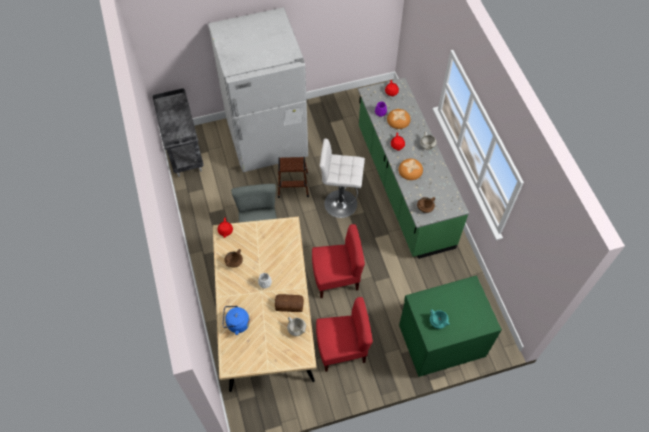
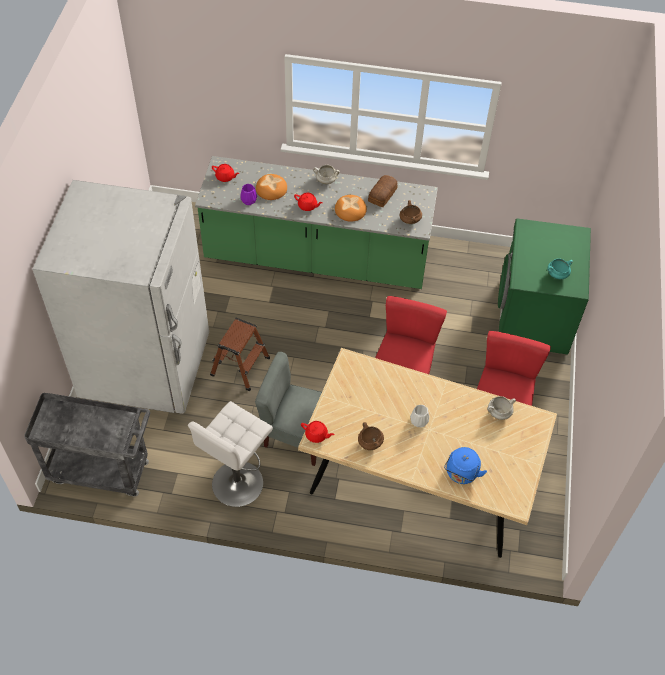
camera: 65 degrees left, 5 degrees down
bread [275,294,304,312] -> bread moved to [368,175,398,207]
white stool [320,138,365,218] -> white stool moved to [188,401,273,507]

